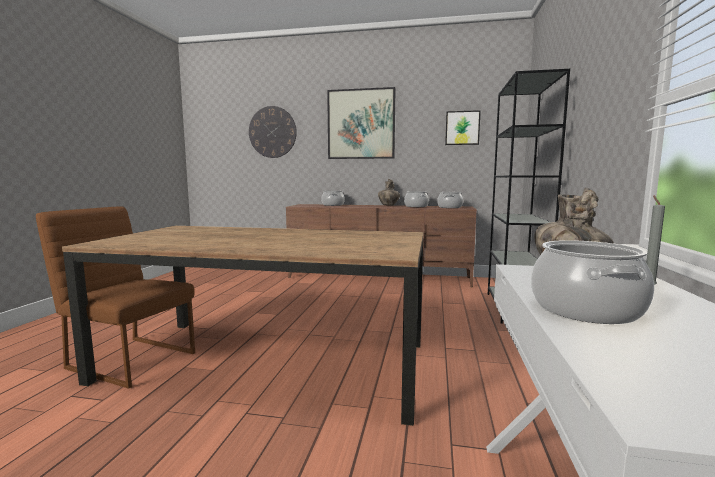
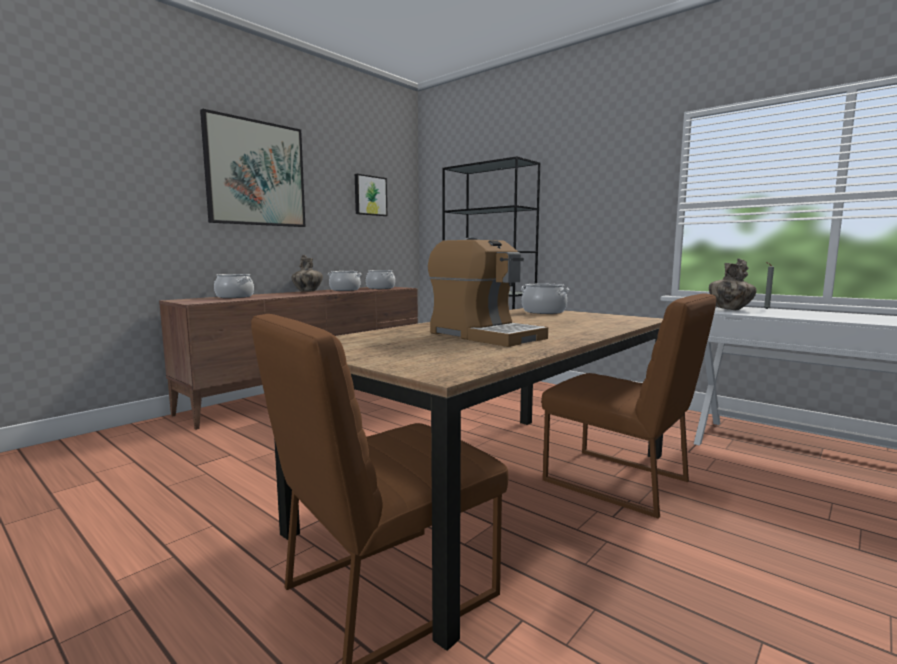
camera: 60 degrees left, 0 degrees up
wall clock [249,106,297,158] -> none
cooking pot [531,240,654,324] -> cooking pot moved to [521,284,569,314]
none -> coffee machine [428,238,548,347]
none -> brown chair [542,293,716,519]

